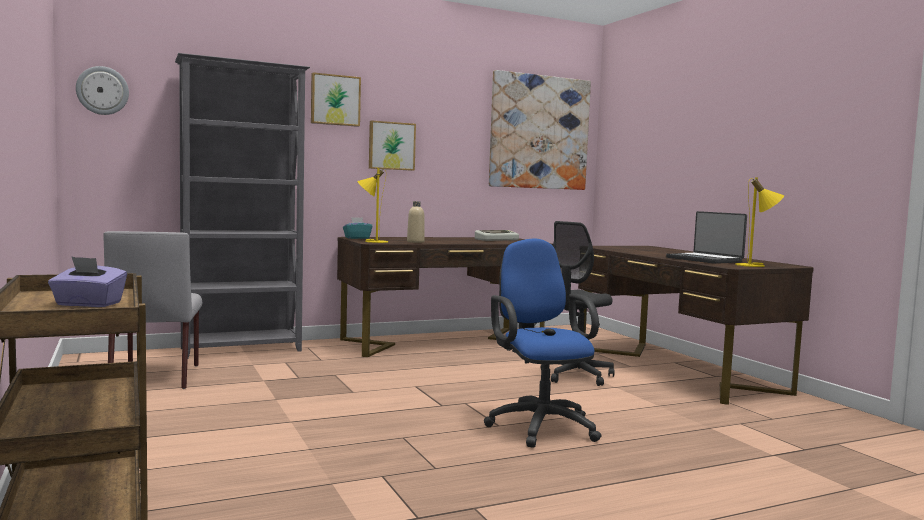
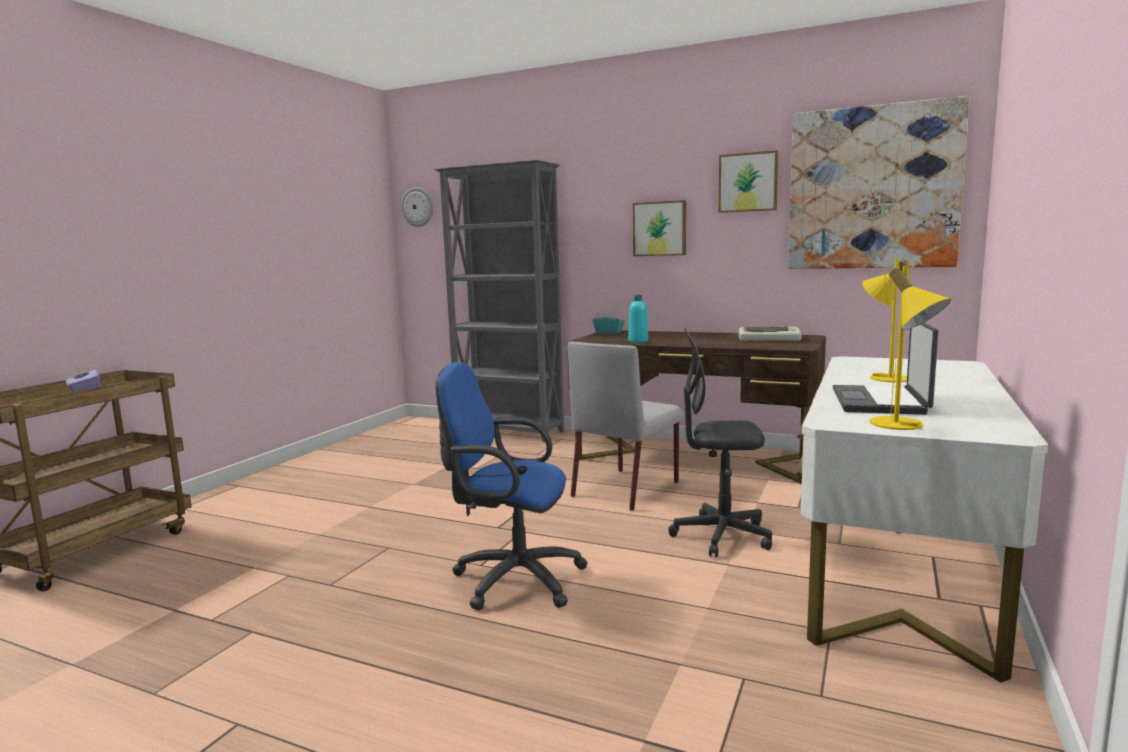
camera: 50 degrees right, 5 degrees up
grey chair [103,231,202,389] -> grey chair moved to [567,342,683,511]
picture [311,72,361,127] -> picture moved to [719,150,778,213]
yellow table lamp [357,168,388,243] -> yellow table lamp moved to [862,258,913,382]
beige bottle [407,201,425,243] -> turquoise bottle [628,295,648,342]
blue office chair [484,239,601,448] -> blue office chair turned 105 degrees counterclockwise [435,362,588,610]
brown desk [578,246,814,405] -> white desk [795,356,1048,683]

